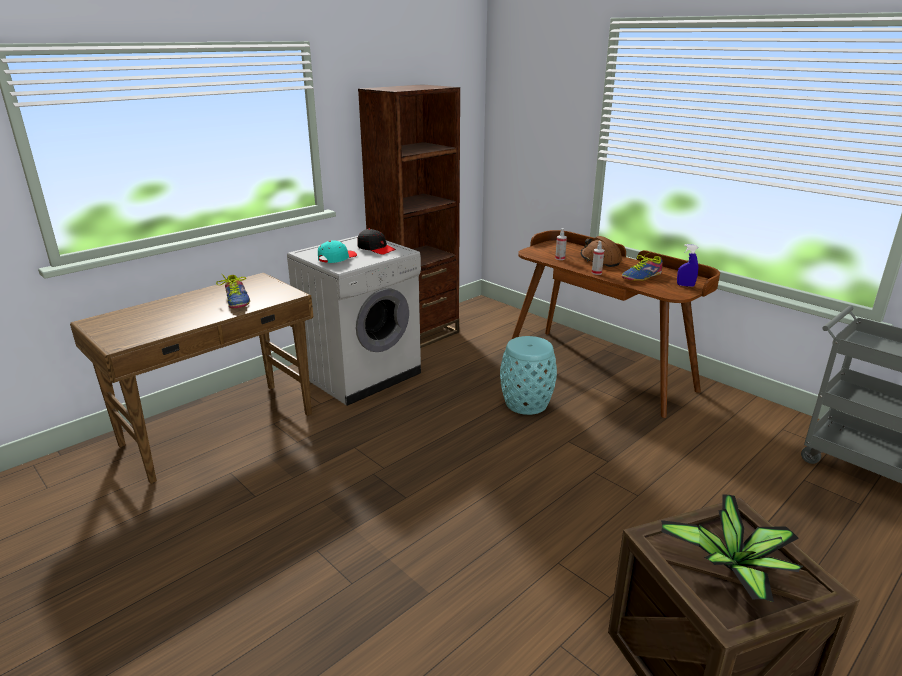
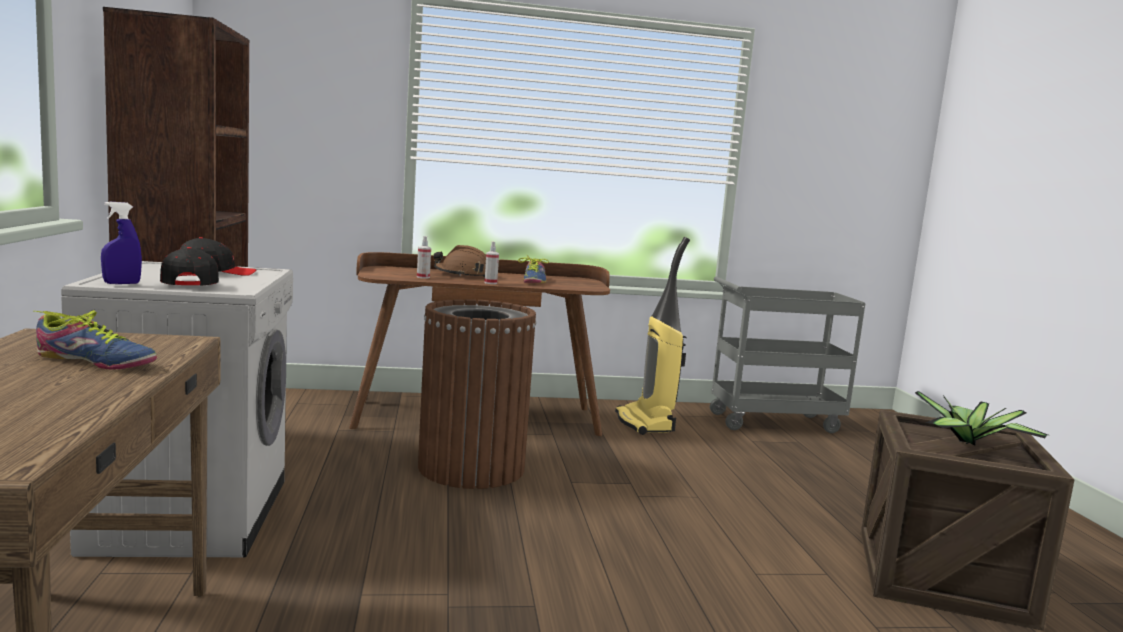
camera: 55 degrees left, 15 degrees down
turquoise cap [318,240,357,263] -> black cap [160,247,219,286]
turquoise stool [500,336,557,415] -> brown trash can [418,299,537,489]
blue spray bottle [677,244,698,287] -> blue spray bottle moved to [101,202,142,284]
none -> vacuum cleaner [615,237,690,435]

